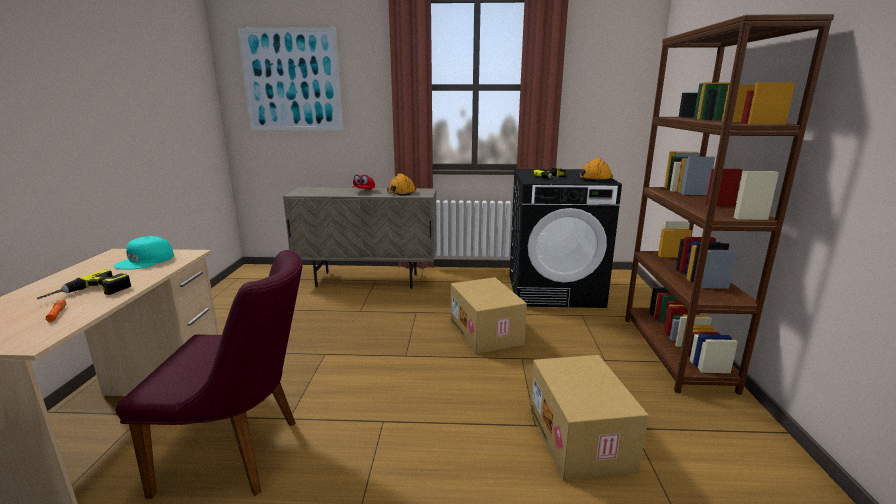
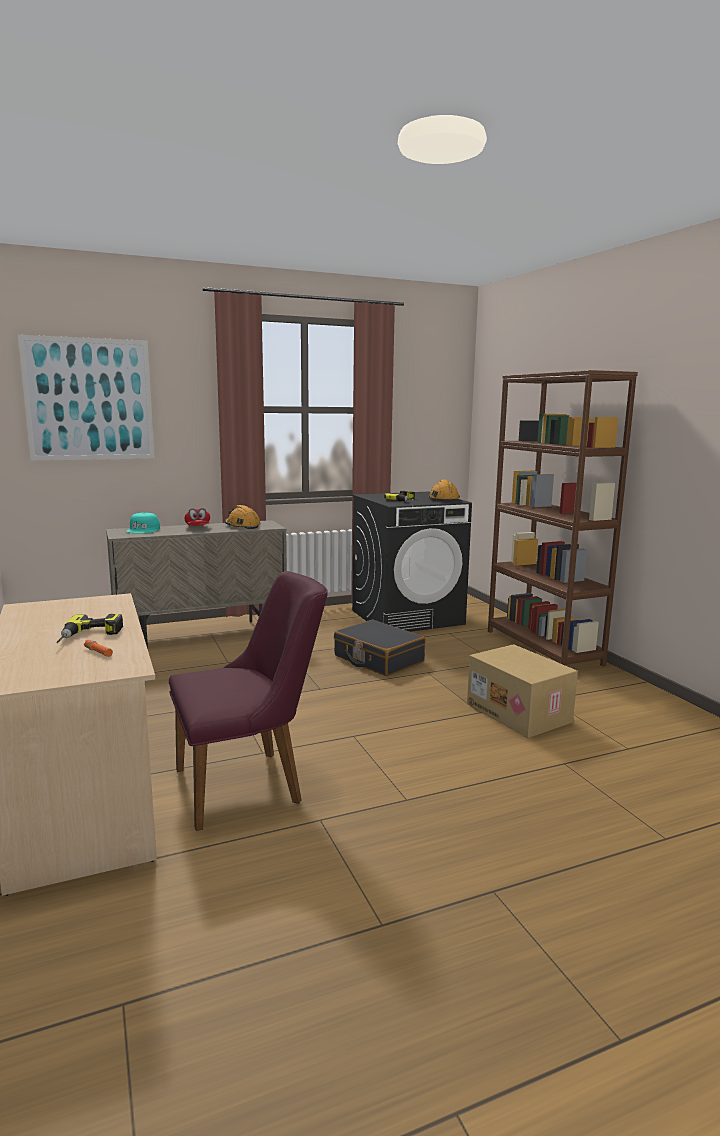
camera: 25 degrees left, 5 degrees down
turquoise cap [114,236,174,270] -> turquoise cap moved to [126,512,160,533]
cardboard box [451,277,527,354] -> black suitcase [334,620,426,676]

